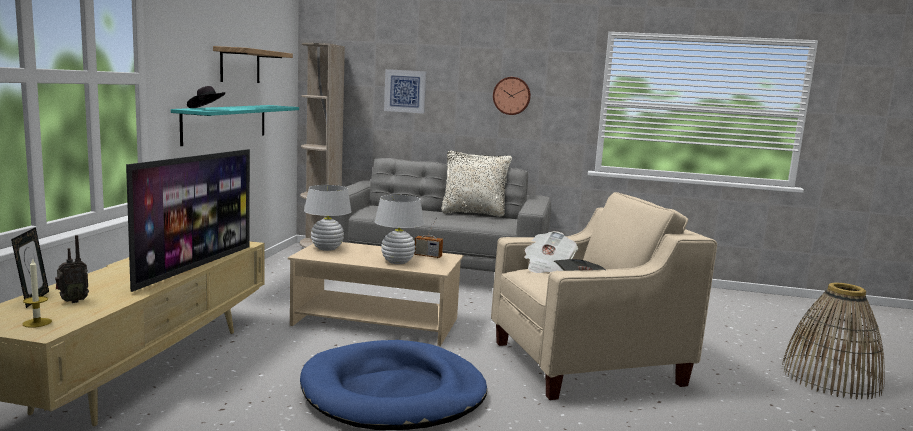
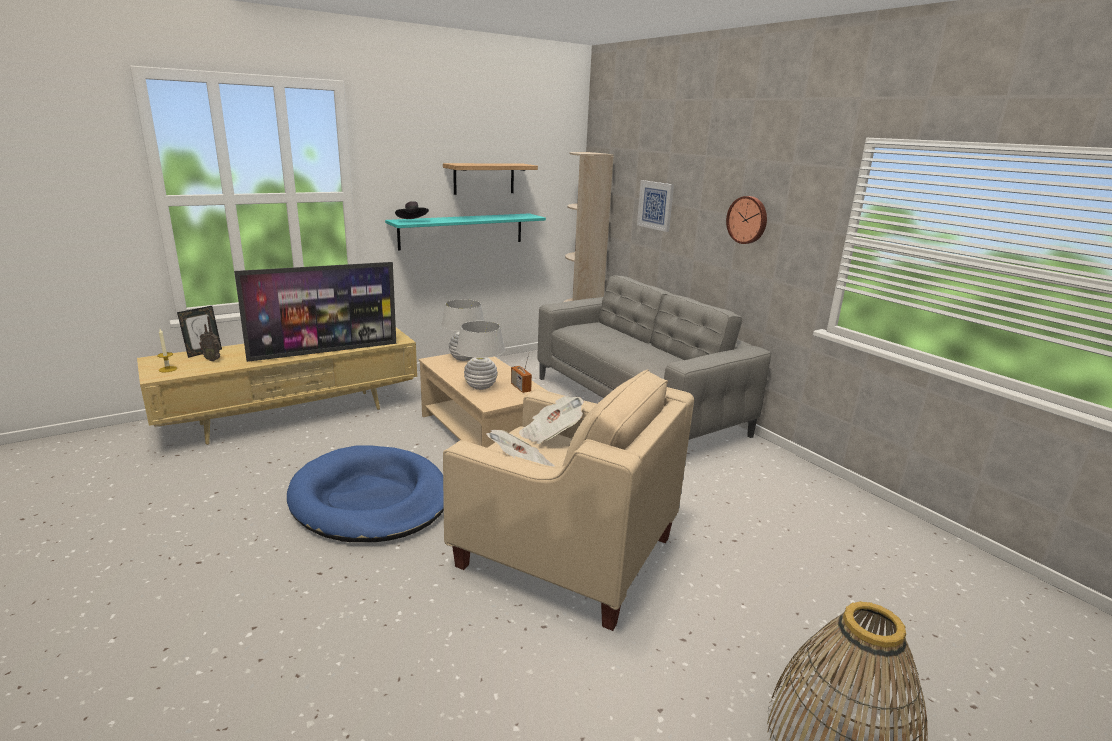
camera: 45 degrees right, 10 degrees up
beige pillow [442,150,512,217] -> none

